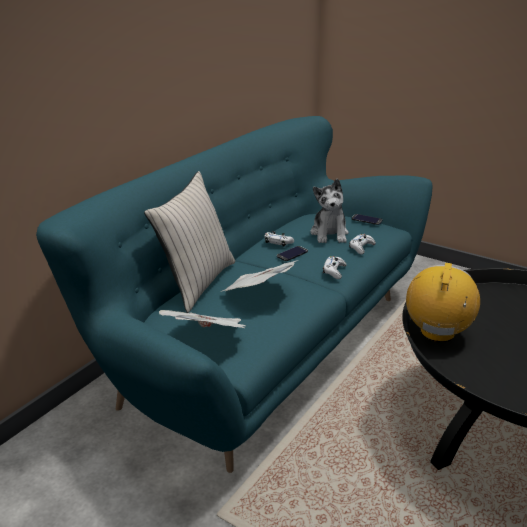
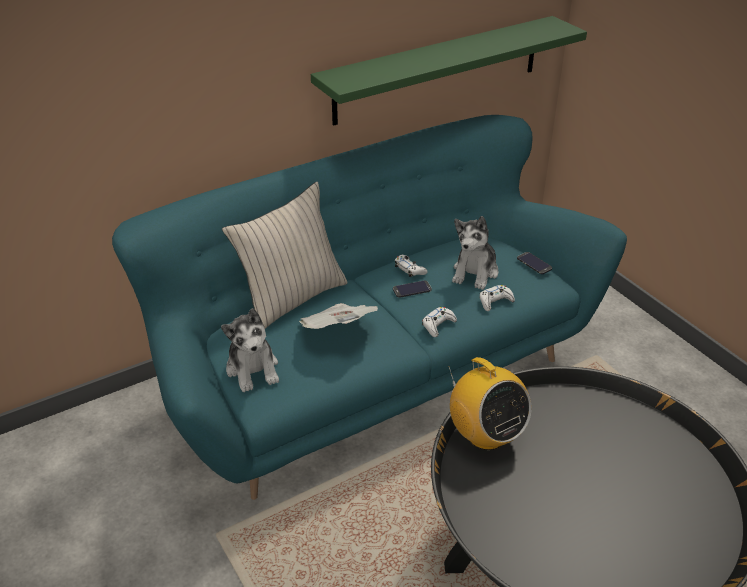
camera: 25 degrees right, 10 degrees up
newspaper [159,310,246,328] -> plush toy [221,308,279,392]
radio [406,263,480,342] -> radio turned 105 degrees clockwise [448,357,532,450]
none -> green shelf [311,16,587,126]

